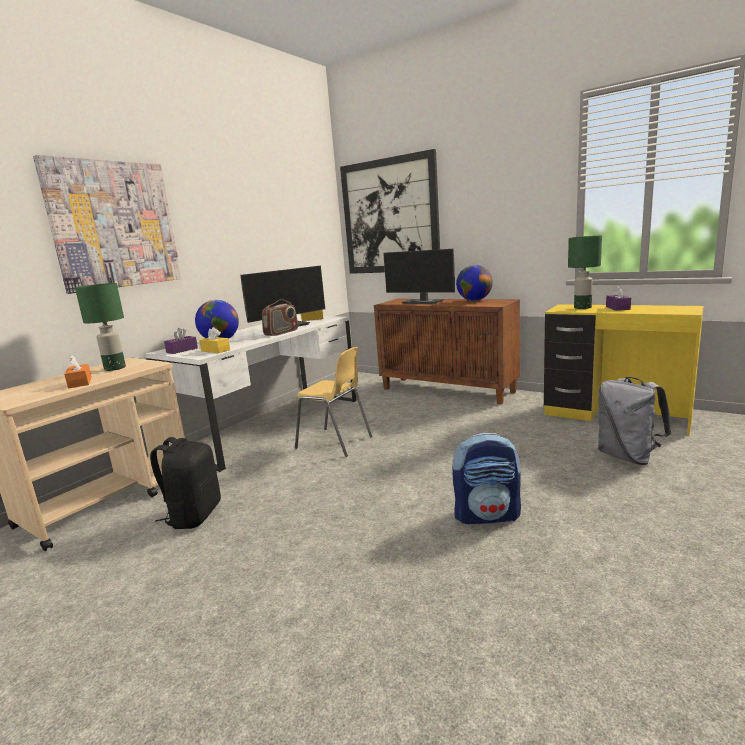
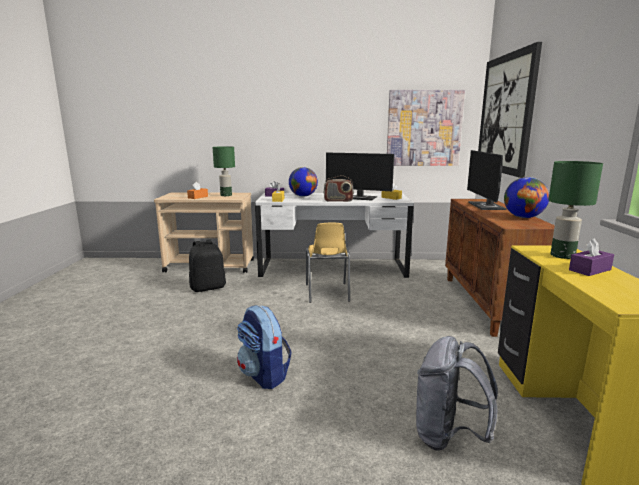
camera: 55 degrees right, 0 degrees up
picture [33,155,182,294] -> picture moved to [387,90,465,166]

